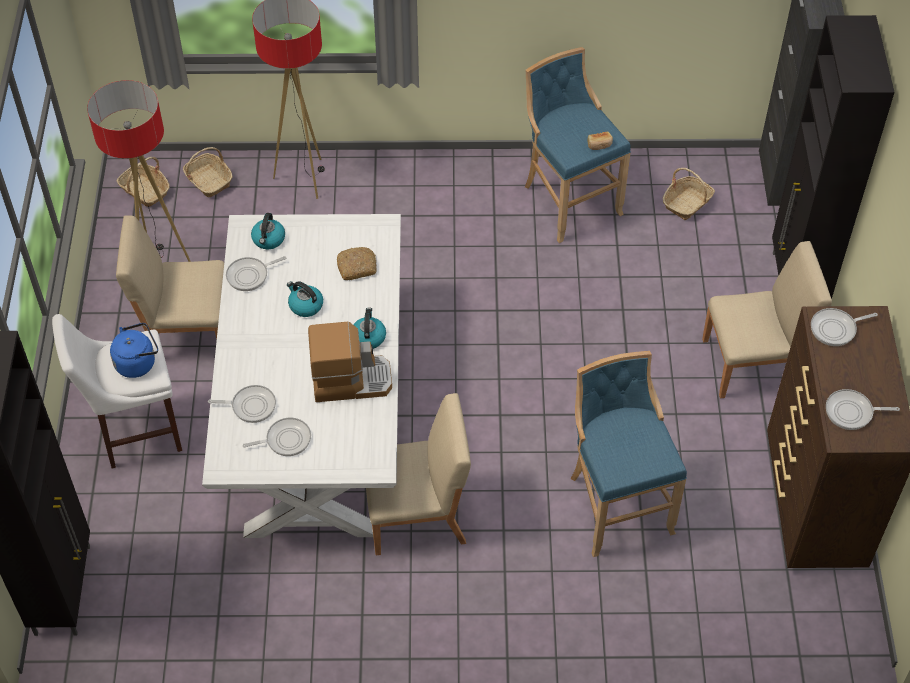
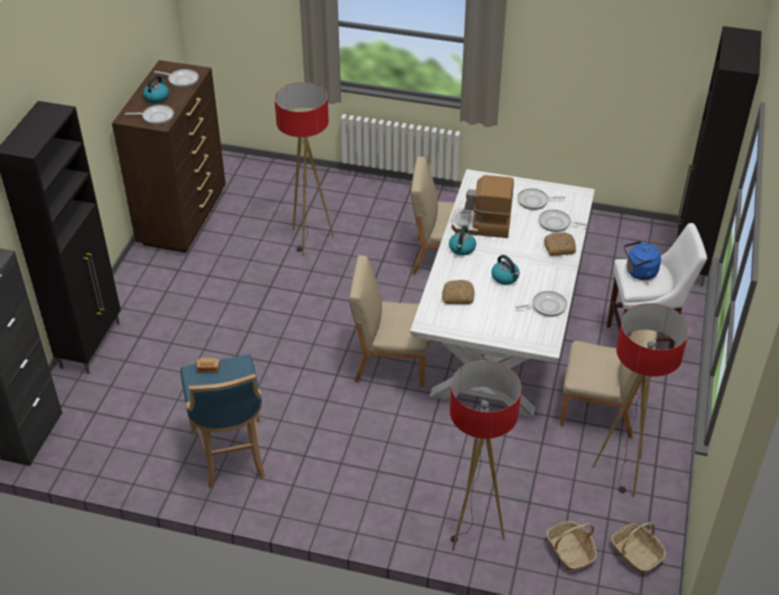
camera: 165 degrees left, 10 degrees down
kettle [251,213,285,249] -> kettle moved to [143,75,169,104]
blue stool [571,351,687,557] -> floor lamp [274,82,334,256]
basket [663,168,715,220] -> none
beige chair [702,241,832,398] -> beige chair moved to [349,255,430,388]
none -> bread [544,232,576,256]

